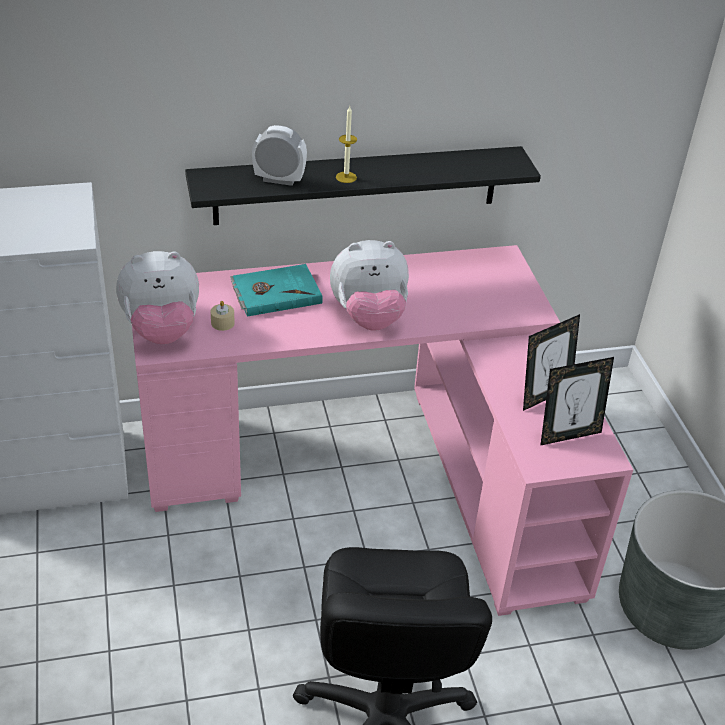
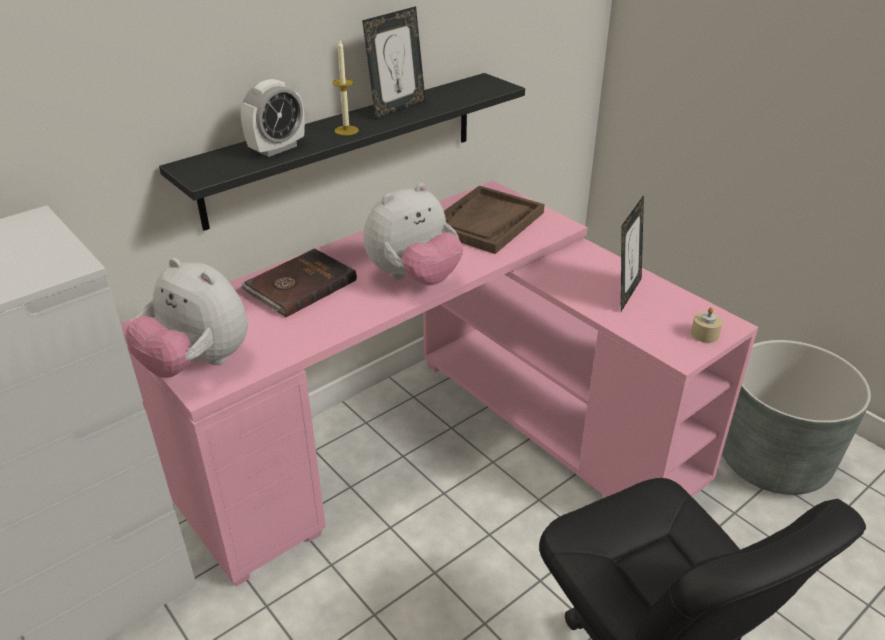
camera: 25 degrees left, 5 degrees down
plush toy [116,251,199,344] -> plush toy turned 75 degrees clockwise [126,258,248,378]
beige candle [211,301,235,331] -> beige candle moved to [691,307,723,343]
turquoise book [230,264,323,317] -> brown book [241,248,357,317]
alarm clock [252,125,307,186] -> alarm clock turned 150 degrees clockwise [241,79,305,157]
picture frame [540,357,614,446] -> picture frame moved to [362,6,426,120]
none -> brown tray [444,186,544,254]

